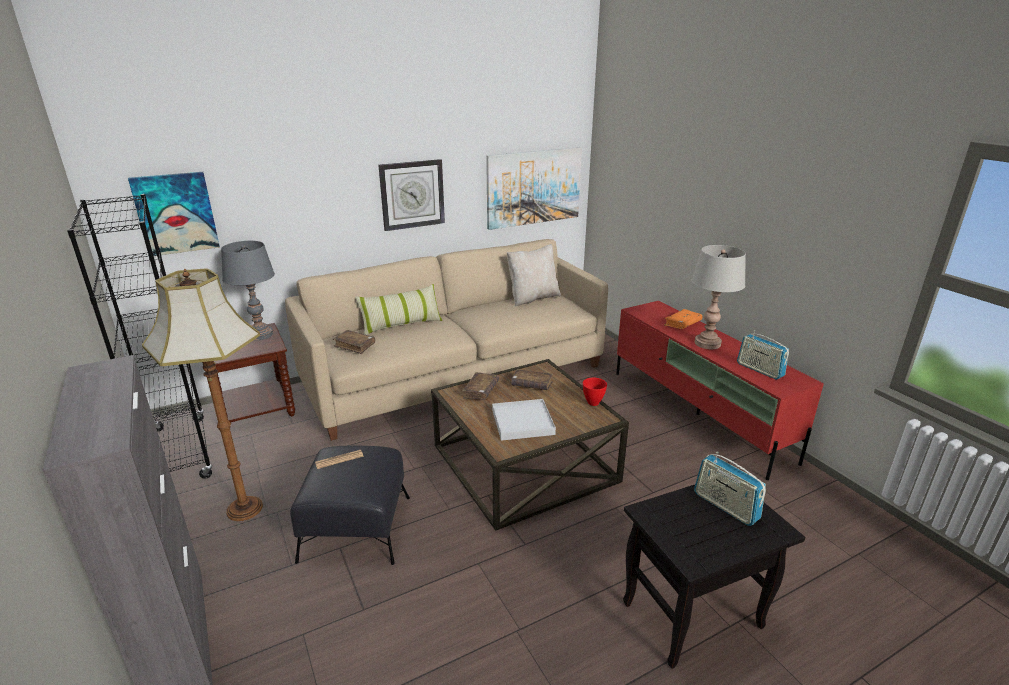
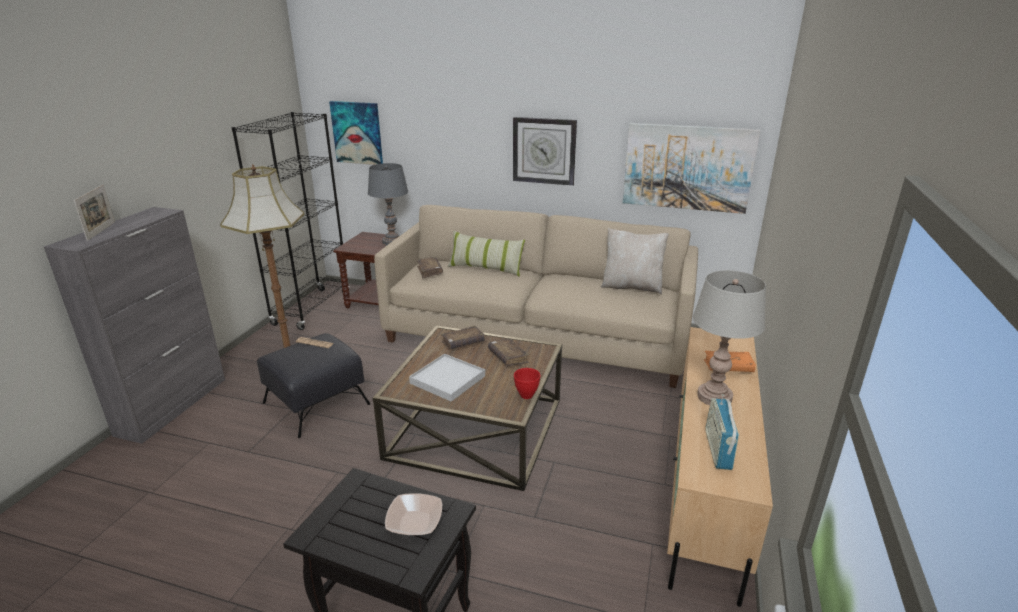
camera: 45 degrees right, 0 degrees up
red tv stand [616,301,824,480] -> beige tv stand [667,327,773,607]
radio [694,452,766,526] -> bowl [385,493,442,535]
none -> picture frame [74,185,115,241]

